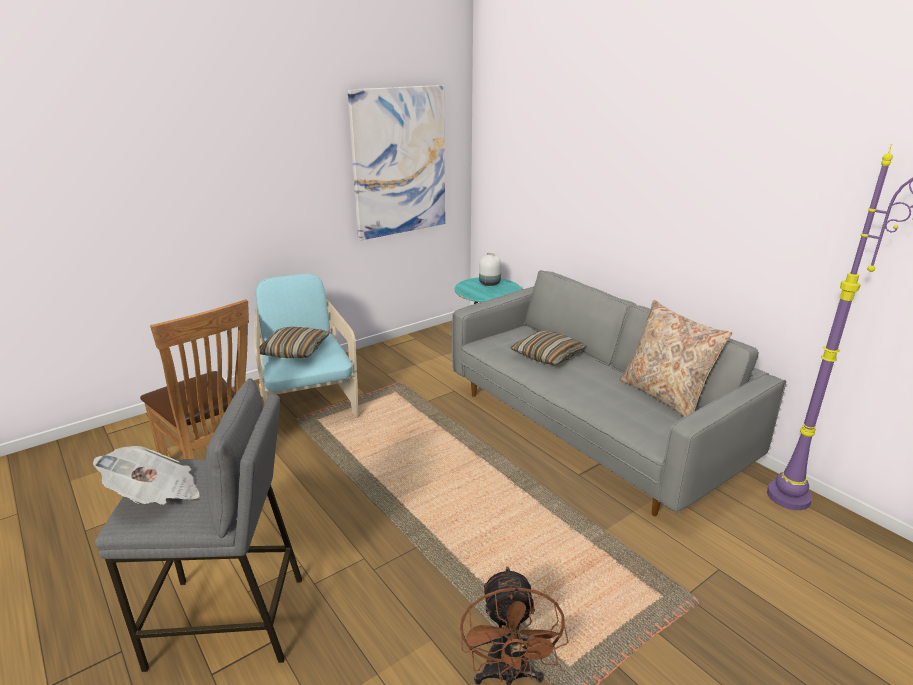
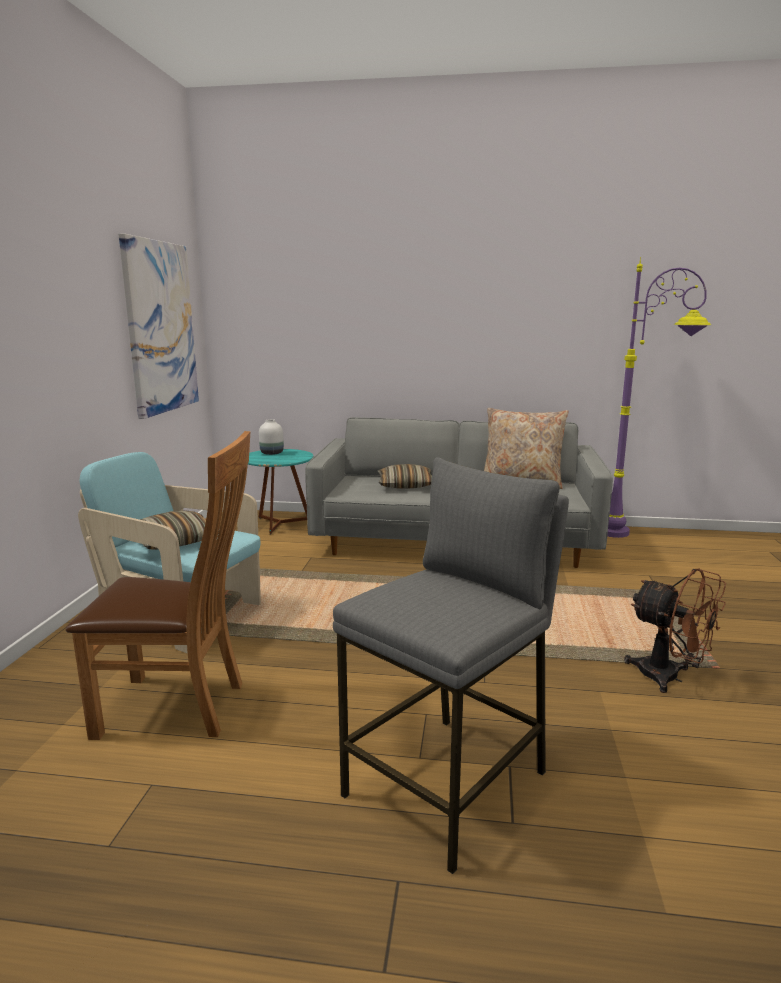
camera: 45 degrees left, 10 degrees down
newspaper [93,446,200,505] -> none

